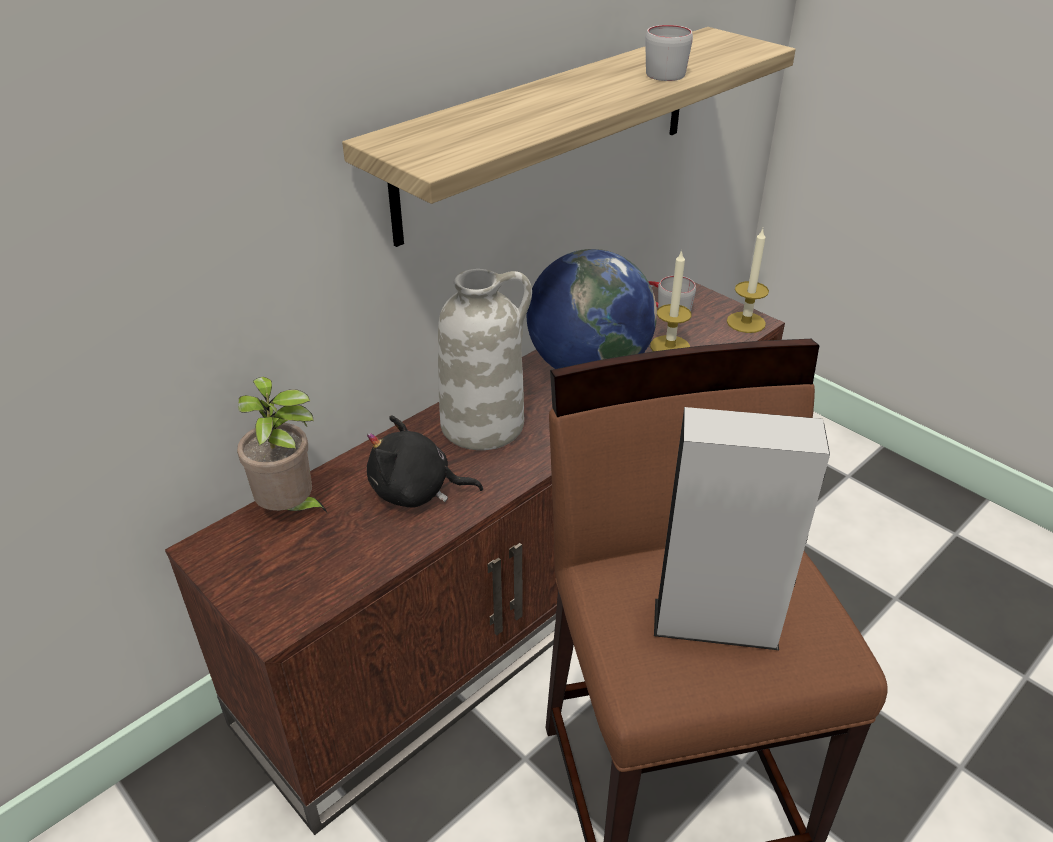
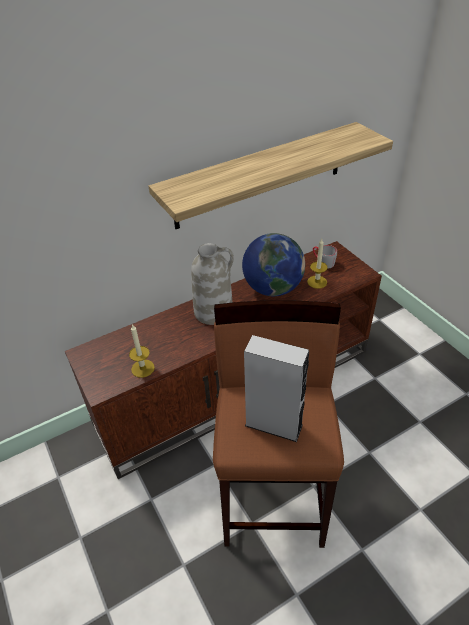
camera: 15 degrees right, 5 degrees up
potted plant [237,377,328,514] -> none
black plush toy [367,416,483,508] -> none
grey mug [645,25,693,81] -> none
candle [727,229,769,333] -> candle moved to [129,324,155,378]

